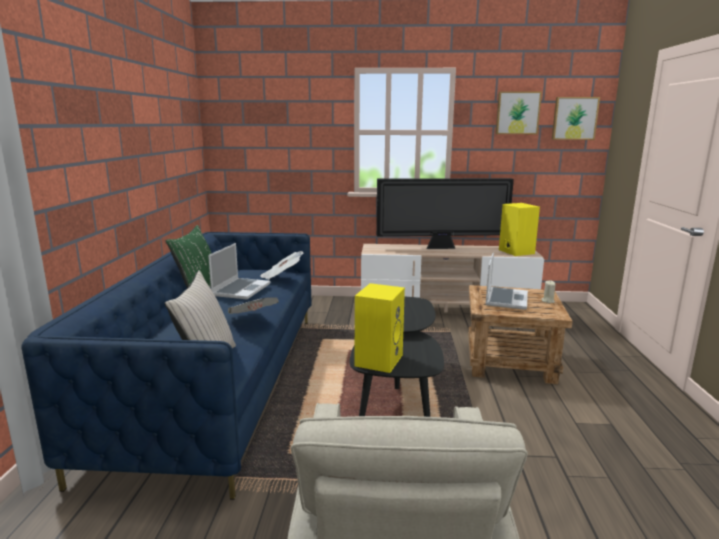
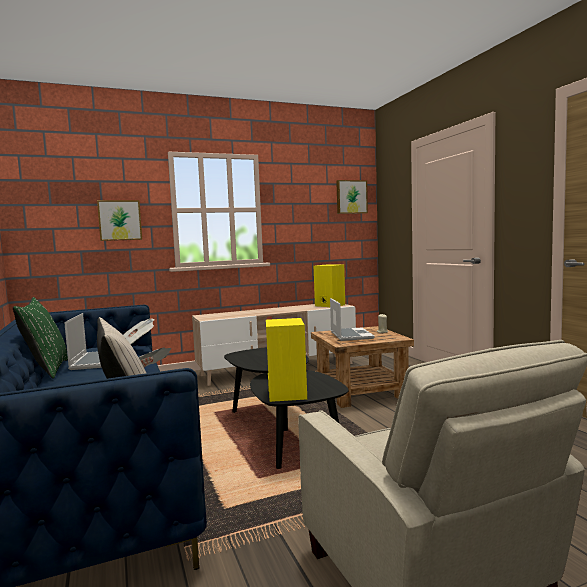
camera: 25 degrees left, 10 degrees down
television [376,178,514,249] -> none
picture [496,92,542,134] -> picture moved to [97,200,142,241]

